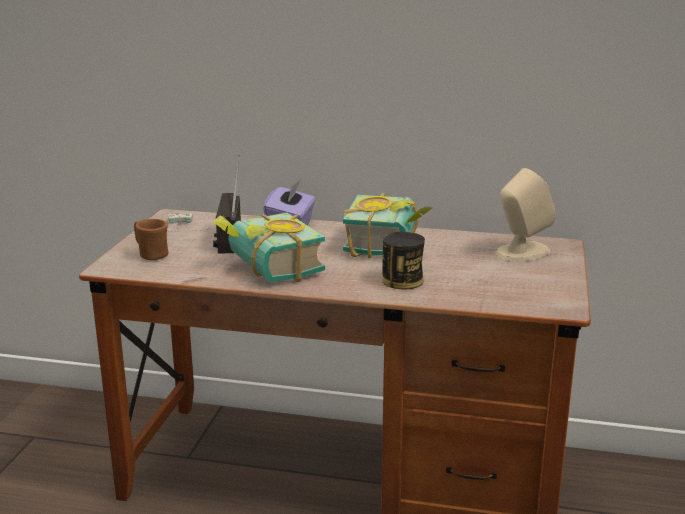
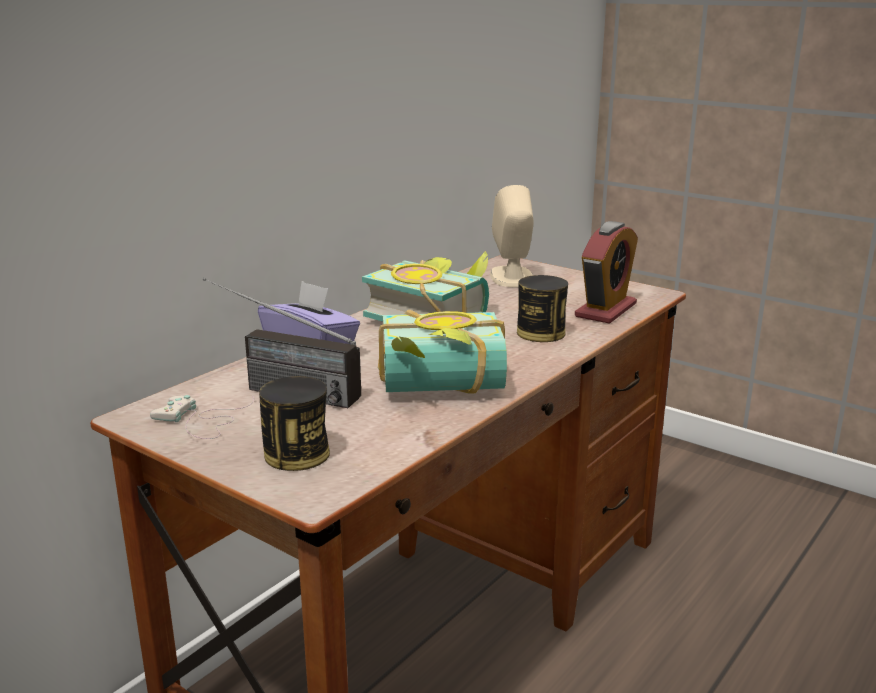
camera: 65 degrees left, 0 degrees up
brown mug [134,219,168,260] -> can [259,376,330,471]
none -> alarm clock [575,221,638,324]

